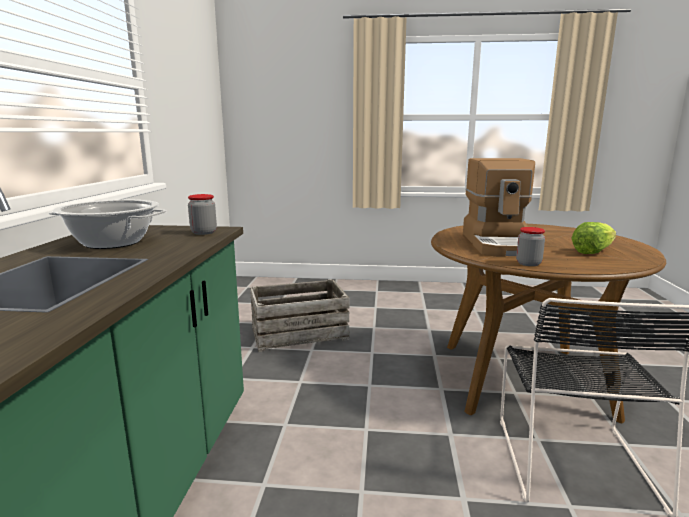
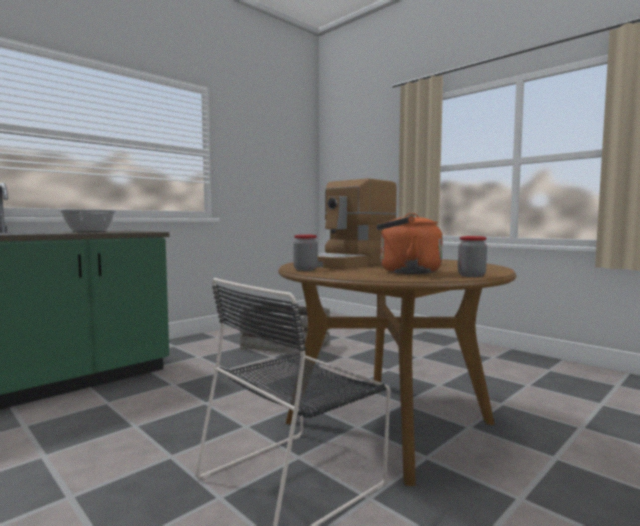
camera: 40 degrees right, 10 degrees down
jar [188,194,217,235] -> jar moved to [458,236,487,277]
lettuce [571,222,616,254] -> orange kettle [376,213,443,274]

